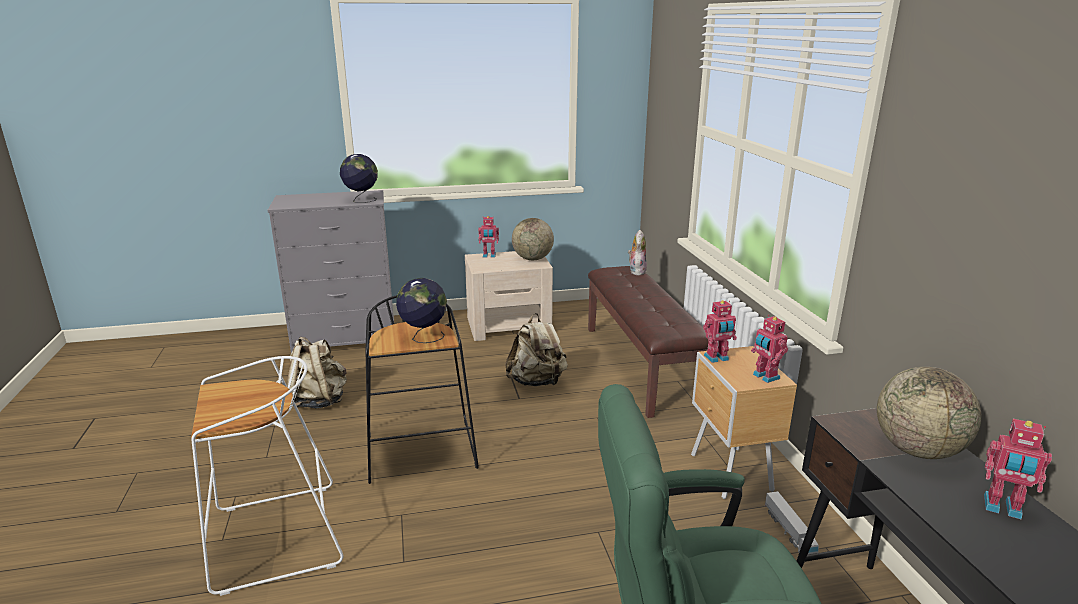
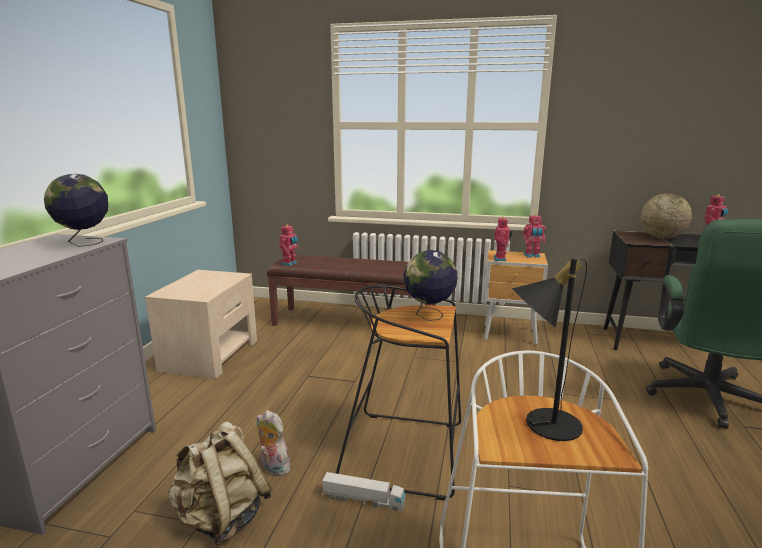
camera: 65 degrees left, 5 degrees down
toy robot [478,216,499,258] -> toy robot moved to [279,225,299,266]
beige backpack [505,313,568,386] -> none
globe [512,218,554,260] -> none
plush toy [628,230,647,276] -> plush toy moved to [257,410,290,476]
toy truck [764,491,819,555] -> toy truck moved to [322,472,405,511]
none -> black table lamp [512,258,587,441]

